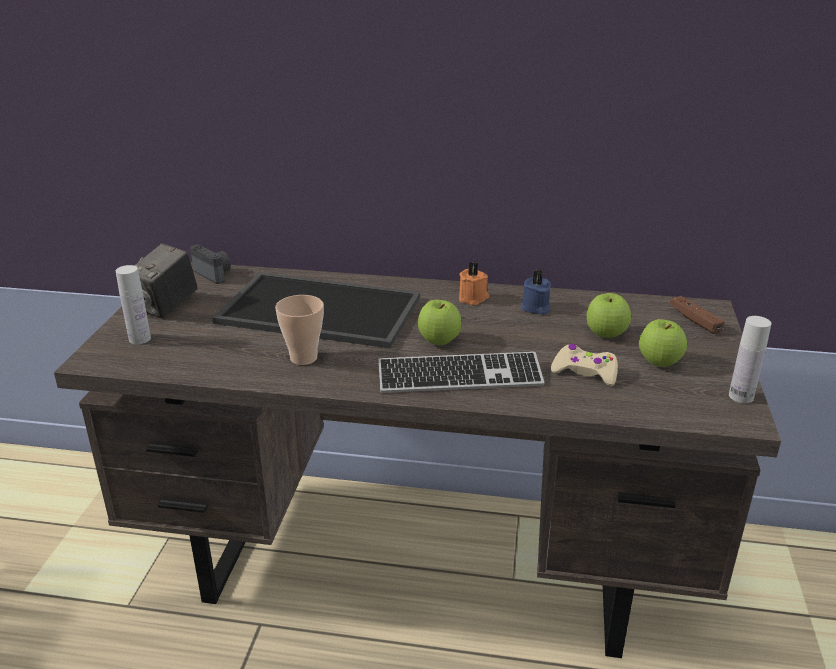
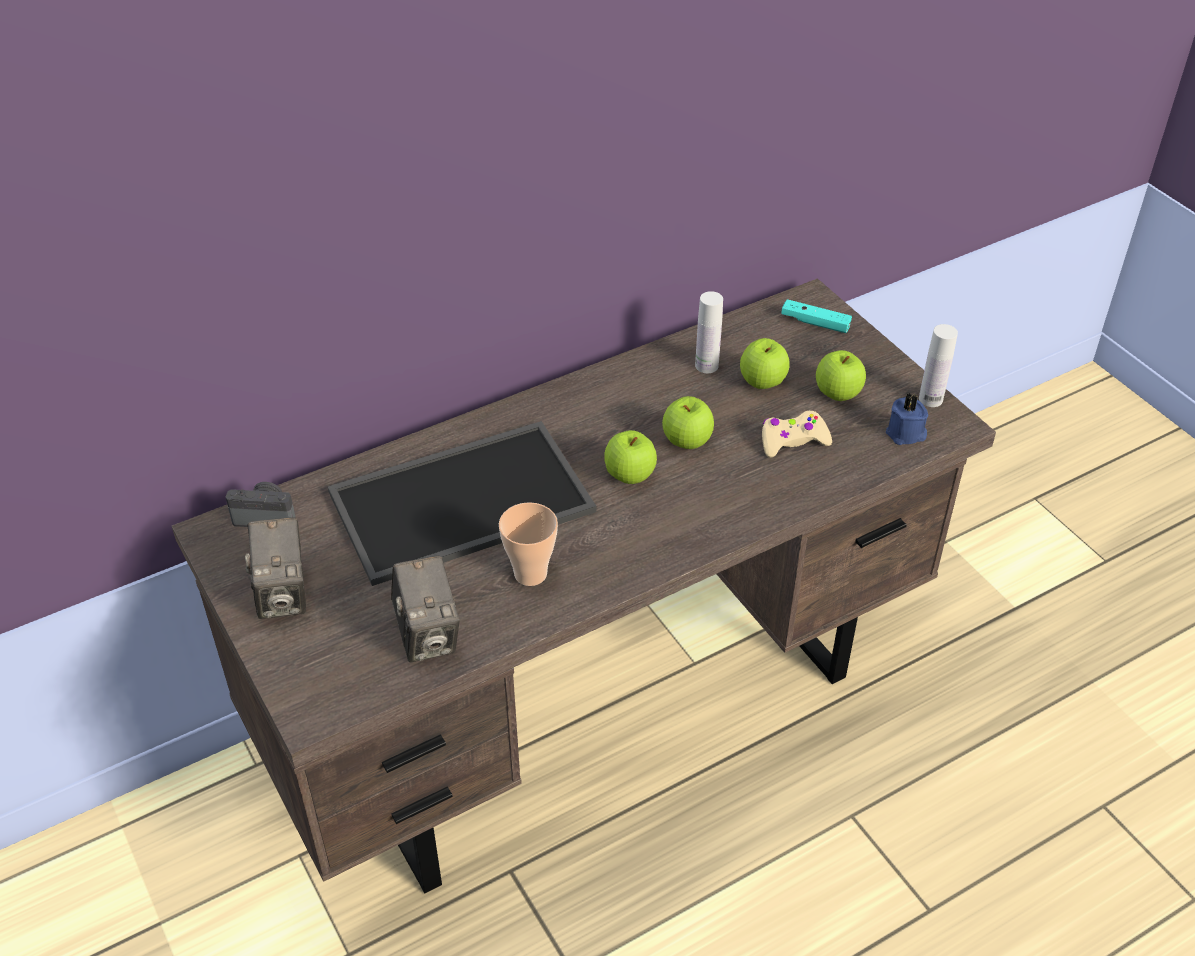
camera: 40 degrees left, 15 degrees up
white bottle [116,265,151,344] -> white bottle moved to [695,291,723,373]
keyboard [378,352,544,393] -> none
orange candle [459,261,489,305] -> none
blue candle [521,270,551,315] -> blue candle moved to [886,393,928,445]
brown game controller [670,296,725,334] -> turquoise game controller [781,299,852,333]
none -> camera [391,556,460,662]
none -> apple [662,396,714,449]

